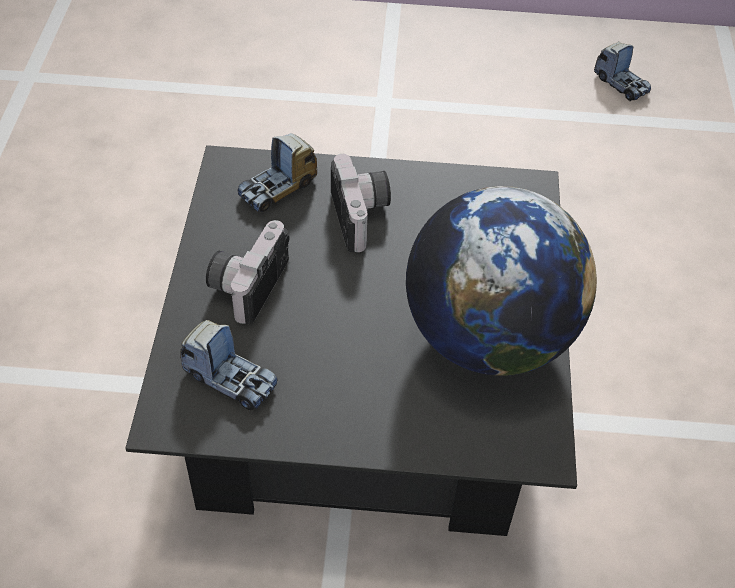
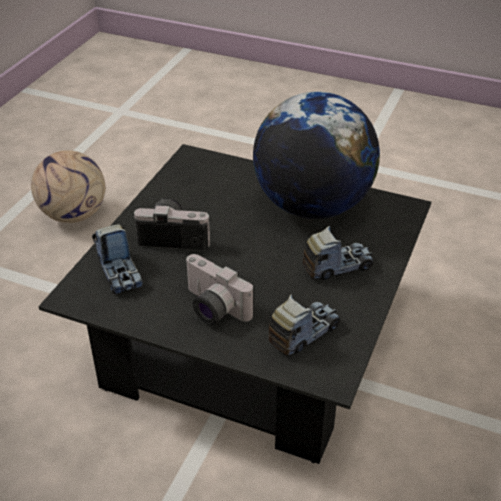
camera: 70 degrees left, 10 degrees down
toy truck [594,42,651,101] -> toy truck moved to [303,226,373,280]
none -> football [31,150,106,223]

